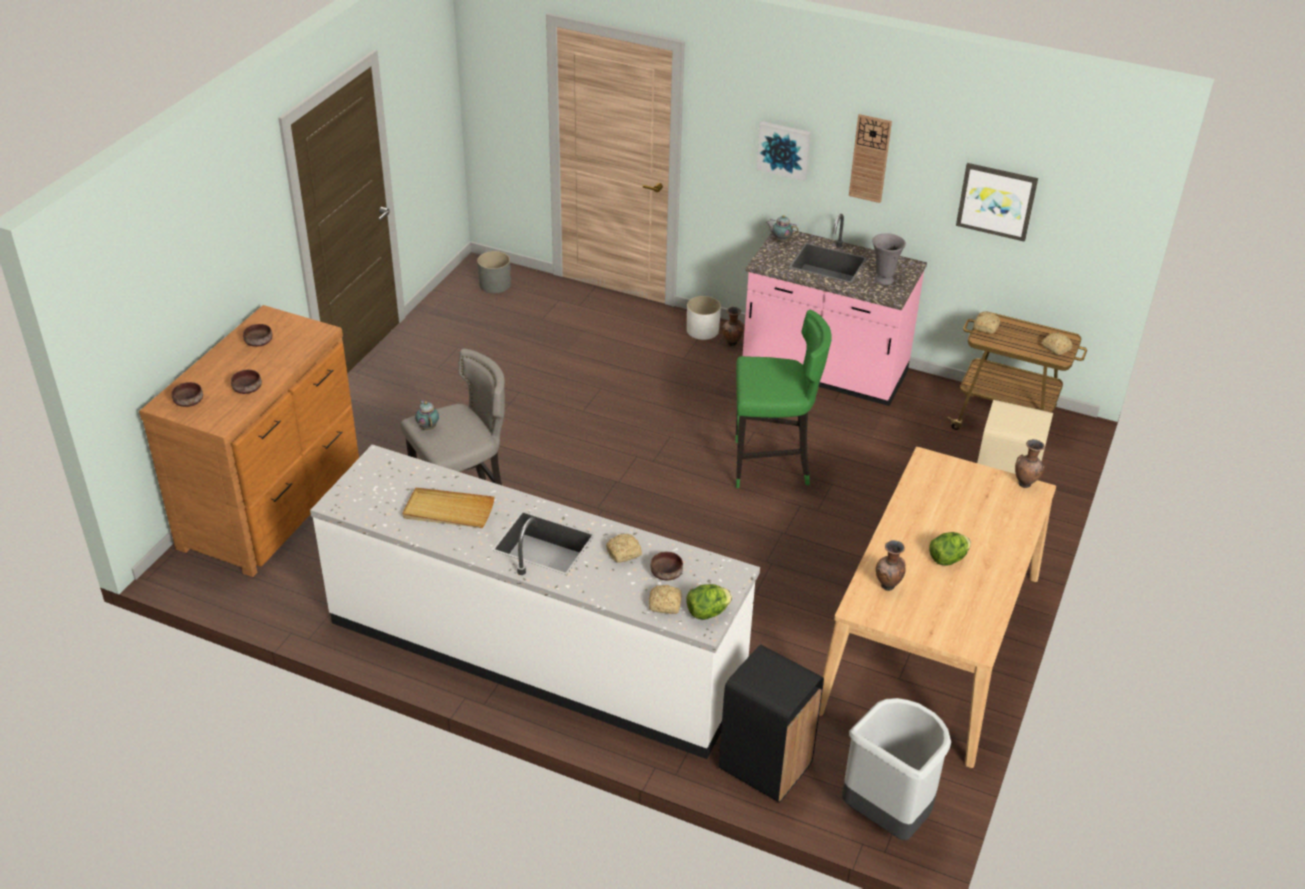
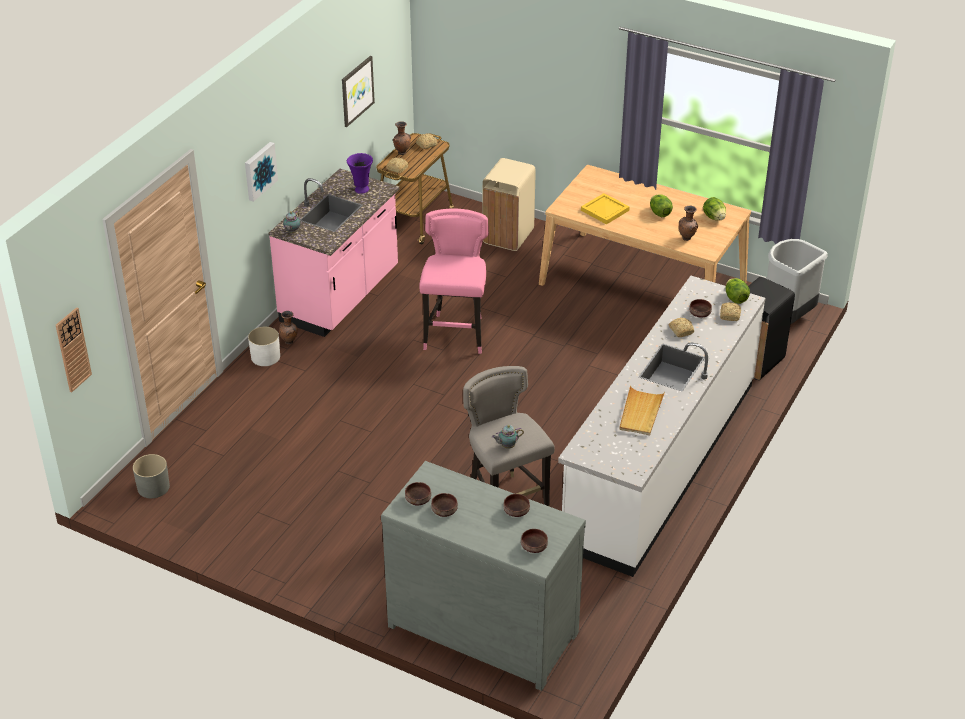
camera: 85 degrees left, 0 degrees up
brown dresser [139,305,359,577] -> grey dresser [381,461,586,691]
green stool [735,310,832,488] -> pink stool [419,209,489,354]
wall clock [849,114,892,203] -> wall clock moved to [56,307,92,392]
grey vase [872,233,906,285] -> purple vase [347,153,373,194]
brown vase [1015,439,1045,488] -> brown vase moved to [393,121,411,155]
none -> brown bowl [405,482,431,506]
none -> yellow tray [581,193,630,224]
none -> lettuce [703,197,726,220]

